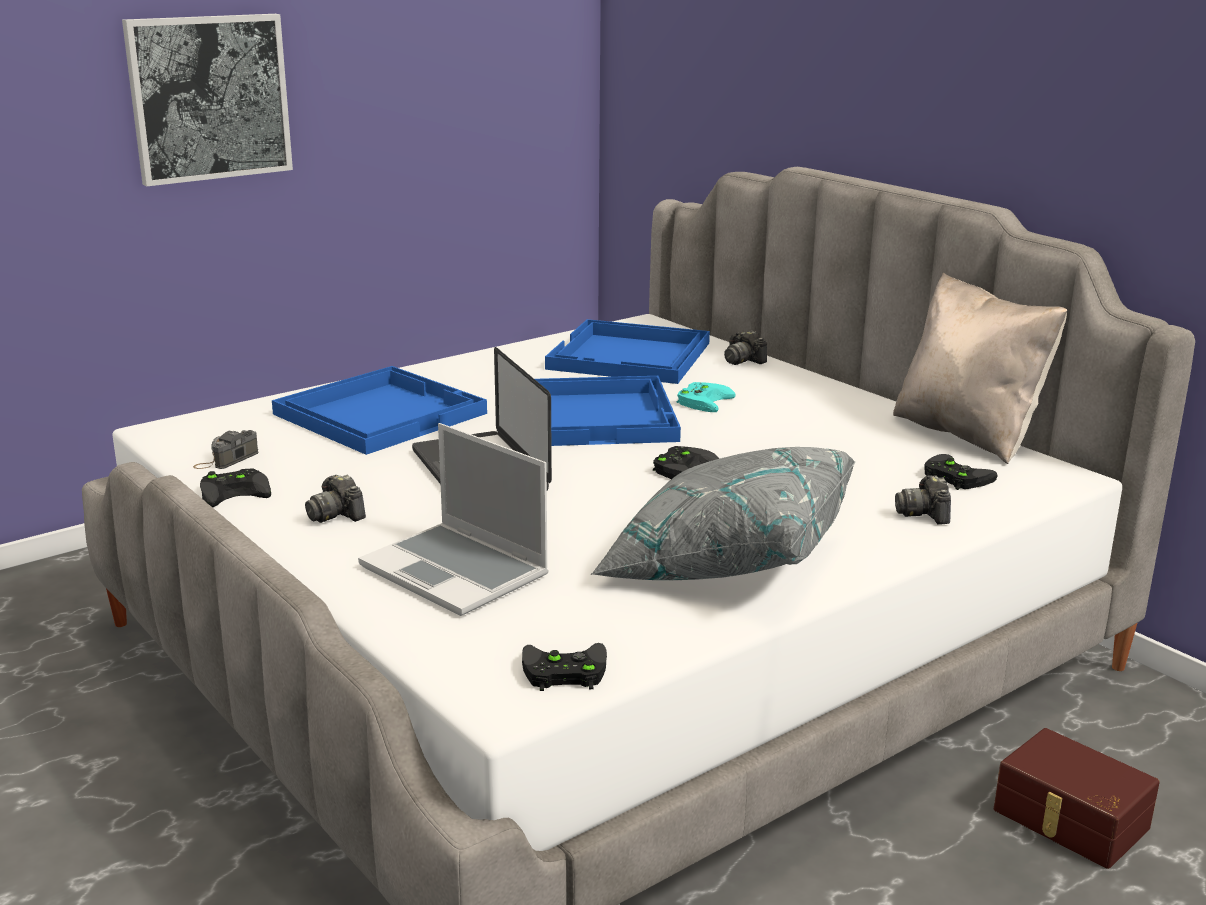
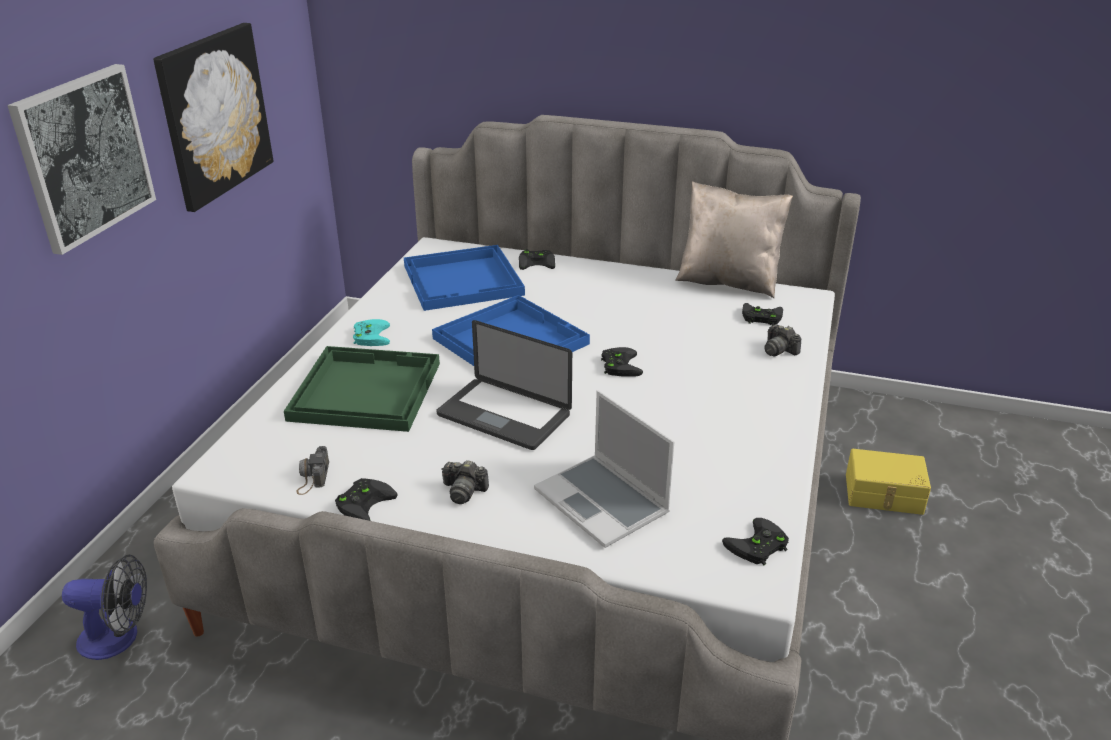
camera: 35 degrees left, 10 degrees up
blue tray [272,366,487,455] -> green tray [284,346,440,432]
laptop [358,423,549,616] -> laptop turned 45 degrees clockwise [534,390,674,548]
grey pillow [591,447,855,580] -> none
turquoise game controller [677,382,736,412] -> turquoise game controller moved to [353,319,390,346]
camera [724,331,767,365] -> black game controller [519,249,555,270]
brown storage box [994,728,1160,869] -> yellow storage box [846,449,931,515]
none -> fan [62,555,147,660]
none -> picture [153,23,274,212]

